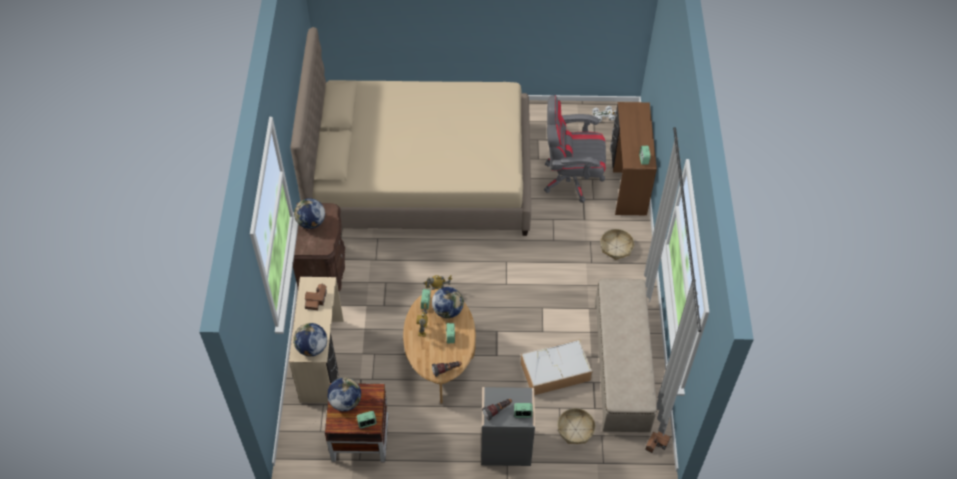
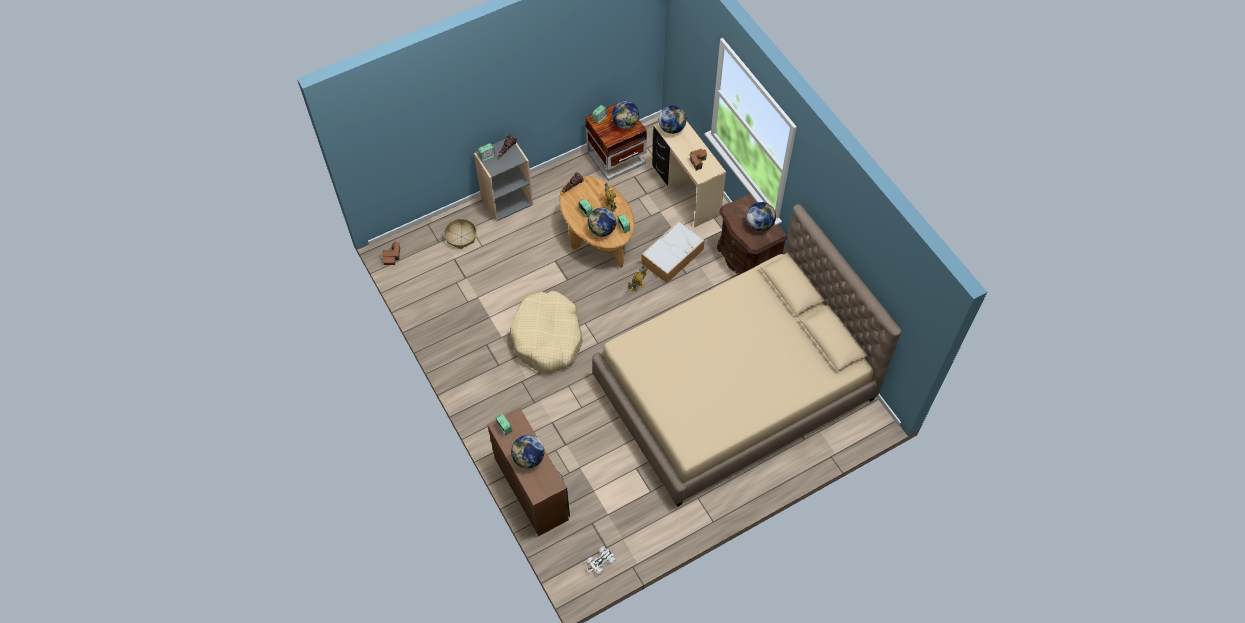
camera: 150 degrees right, 5 degrees up
storage box [521,339,592,395] -> storage box moved to [641,221,705,283]
grey office chair [544,95,606,203] -> none
beige bench [595,278,657,432] -> none
basket [600,229,634,260] -> none
none -> beige dog bed [510,291,583,373]
none -> globe [511,435,545,469]

